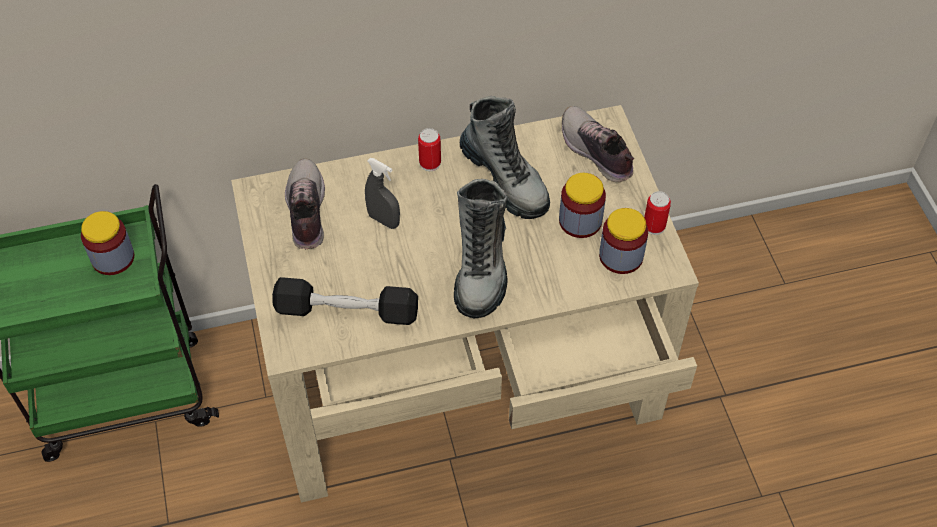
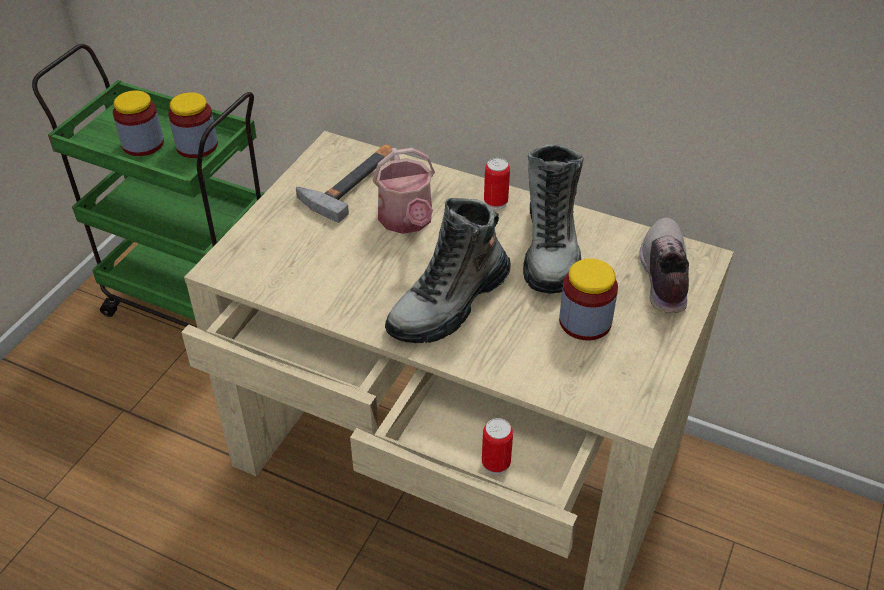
camera: 40 degrees right, 10 degrees down
black dumbbell [272,277,418,325] -> none
shoe [285,159,325,249] -> hammer [296,145,393,223]
grey spray bottle [365,158,400,229] -> watering can [373,148,435,234]
jar [599,208,648,274] -> jar moved to [113,90,164,156]
can [644,191,671,235] -> can moved to [482,418,513,475]

